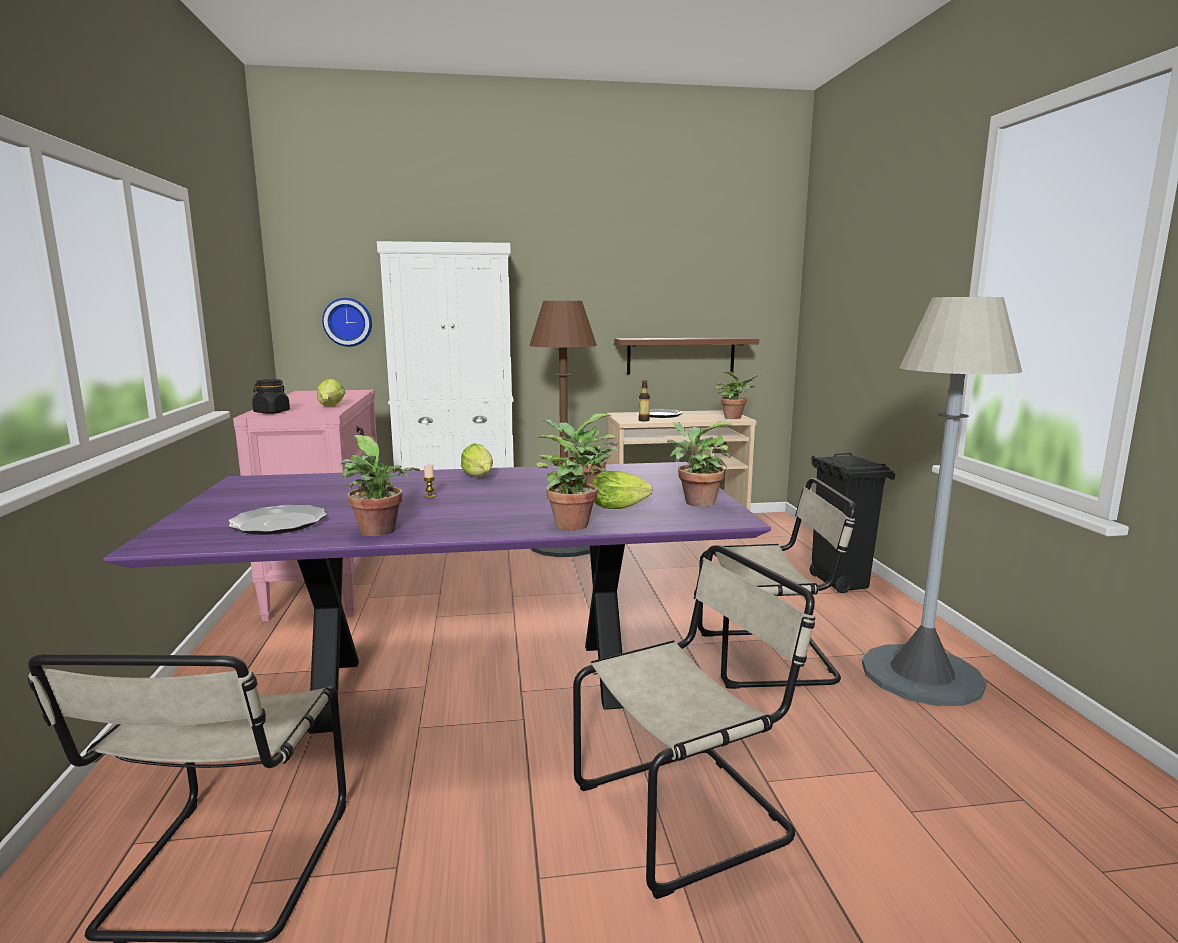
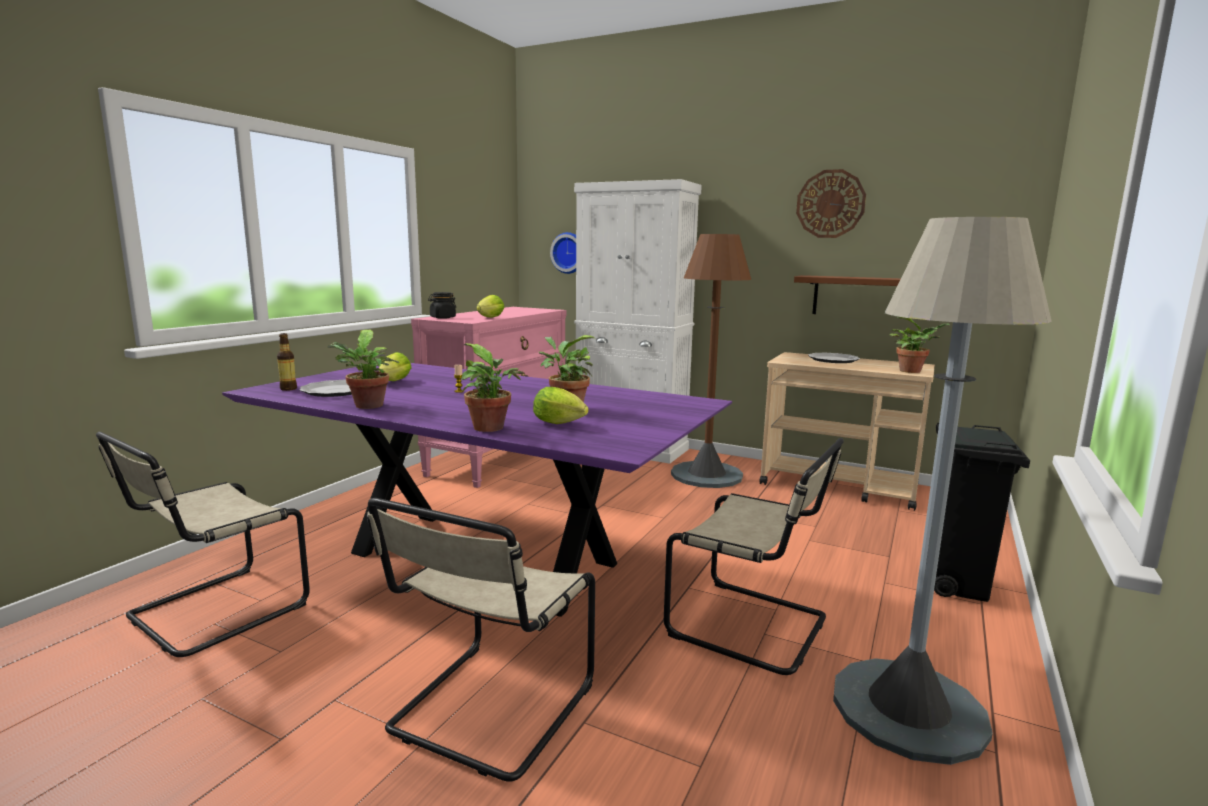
camera: 35 degrees right, 0 degrees up
lettuce [461,443,493,477] -> lettuce moved to [379,352,412,381]
beige chair [573,545,815,899] -> beige chair turned 105 degrees clockwise [367,498,595,782]
bottle [638,380,650,421] -> bottle moved to [277,333,297,391]
potted plant [667,421,734,507] -> none
none -> wall clock [796,169,866,238]

